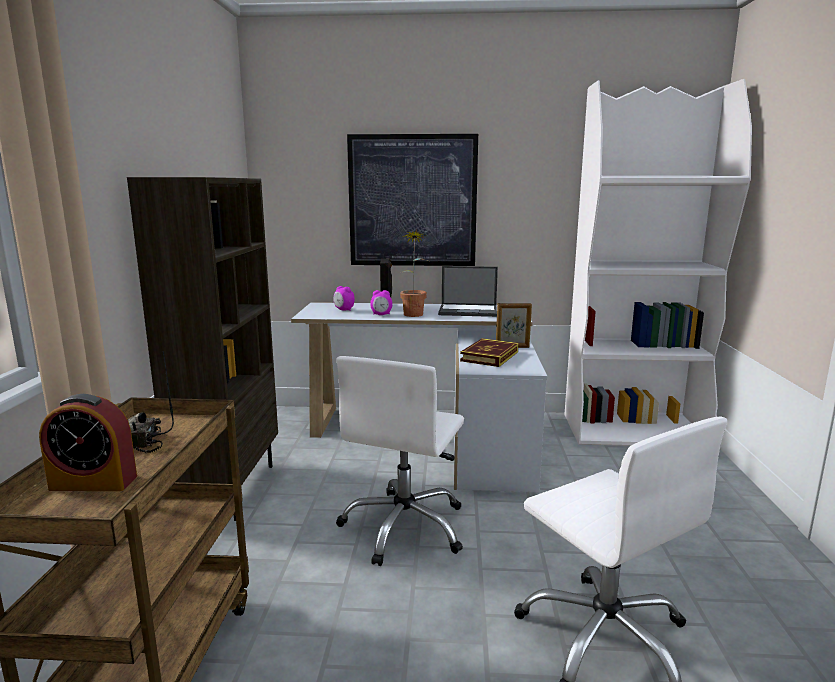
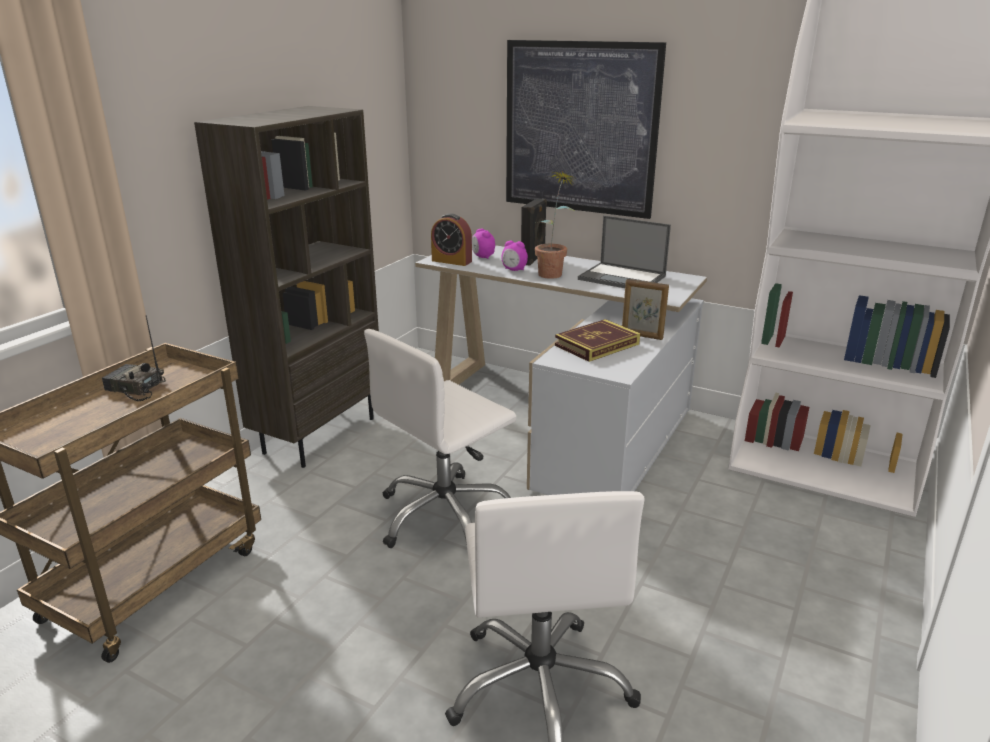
camera: 25 degrees right, 10 degrees up
alarm clock [39,394,137,491] -> alarm clock moved to [431,213,472,266]

